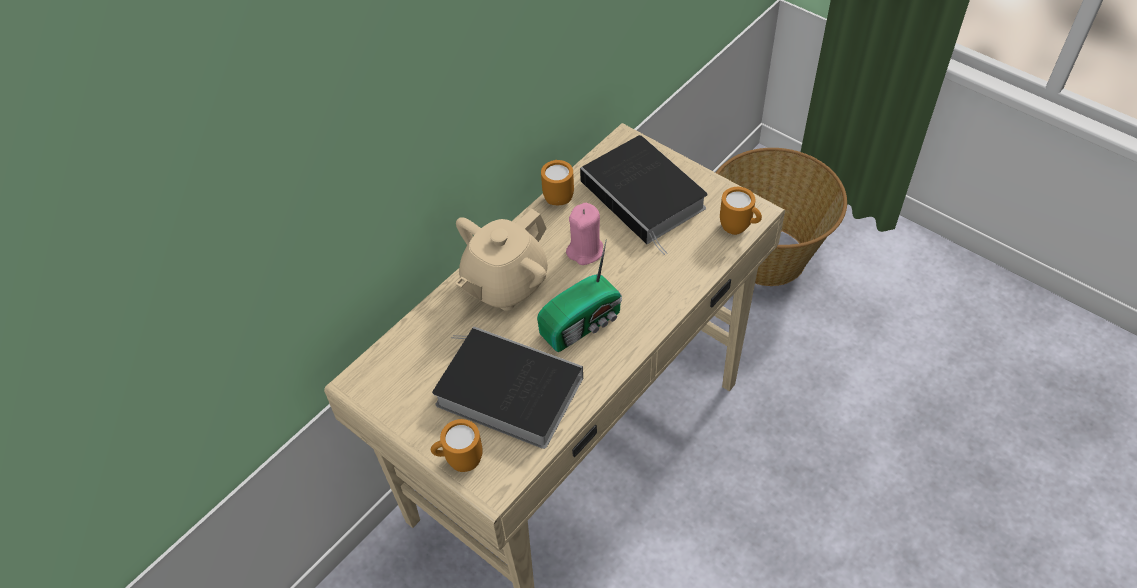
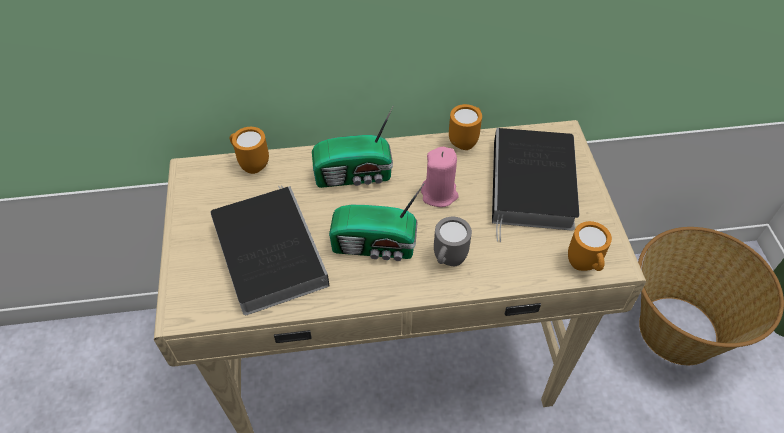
camera: 40 degrees right, 0 degrees up
orange mug [431,419,483,472] -> orange mug moved to [230,127,269,174]
beige teapot [455,209,548,311] -> radio [312,105,394,188]
none -> grey mug [434,217,472,266]

